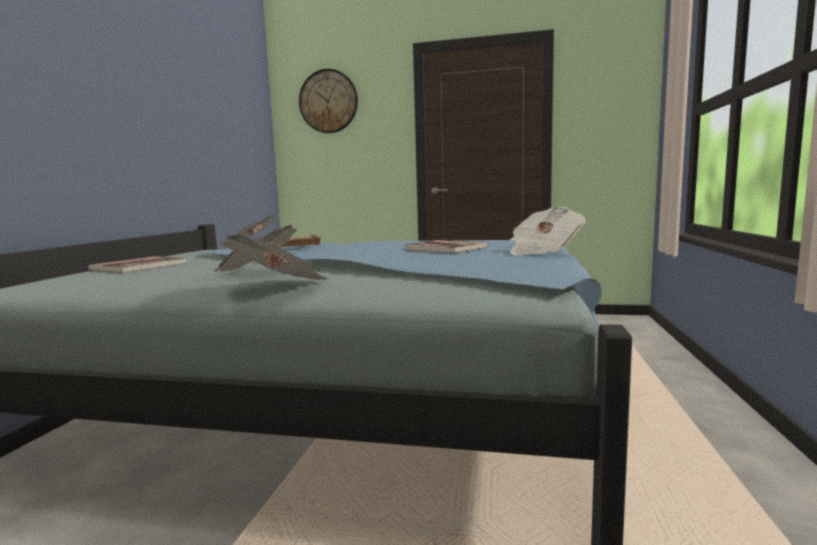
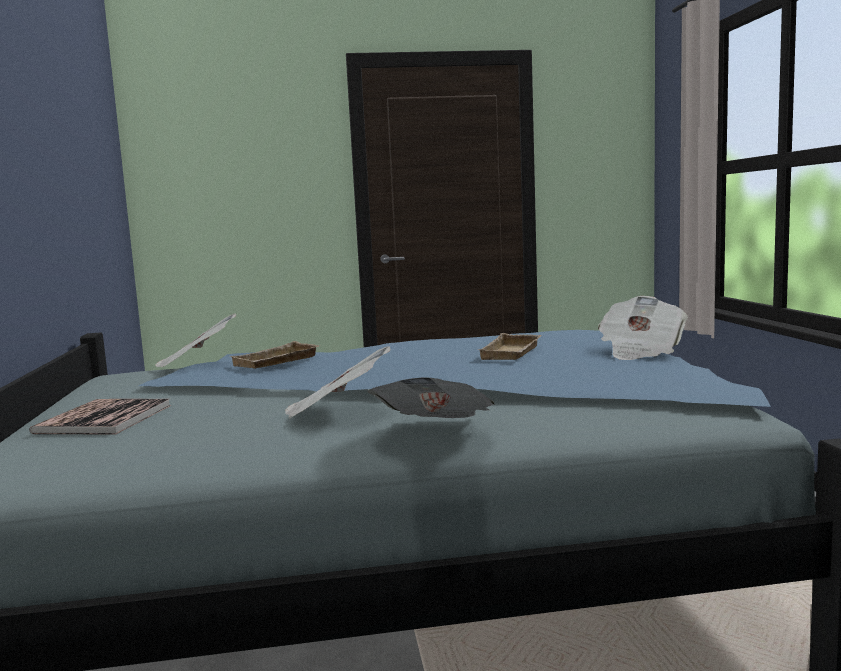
camera: 20 degrees left, 0 degrees up
wall clock [299,69,358,133] -> none
book [403,240,488,253] -> beige tray [477,333,542,360]

